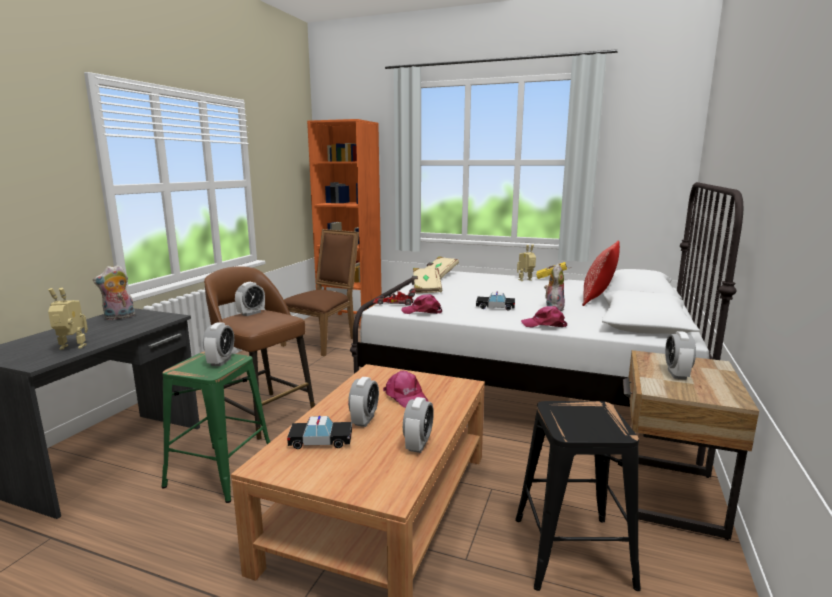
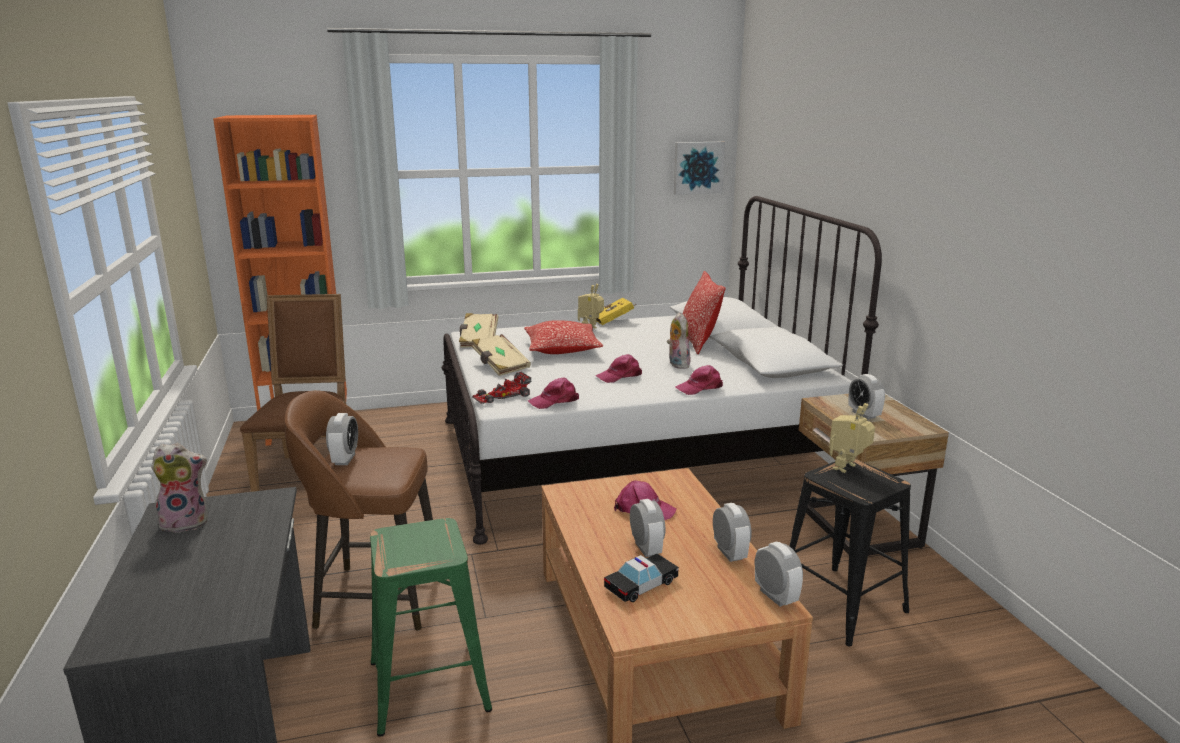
camera: 35 degrees left, 5 degrees up
toy robot [48,288,88,350] -> toy robot moved to [829,403,875,473]
plush toy [93,265,135,320] -> plush toy turned 120 degrees counterclockwise [151,443,208,533]
alarm clock [203,322,234,366] -> alarm clock moved to [755,542,803,607]
toy car [476,292,515,311] -> pink cap [595,354,642,383]
none -> pillow [524,320,603,354]
none -> picture [674,142,725,195]

